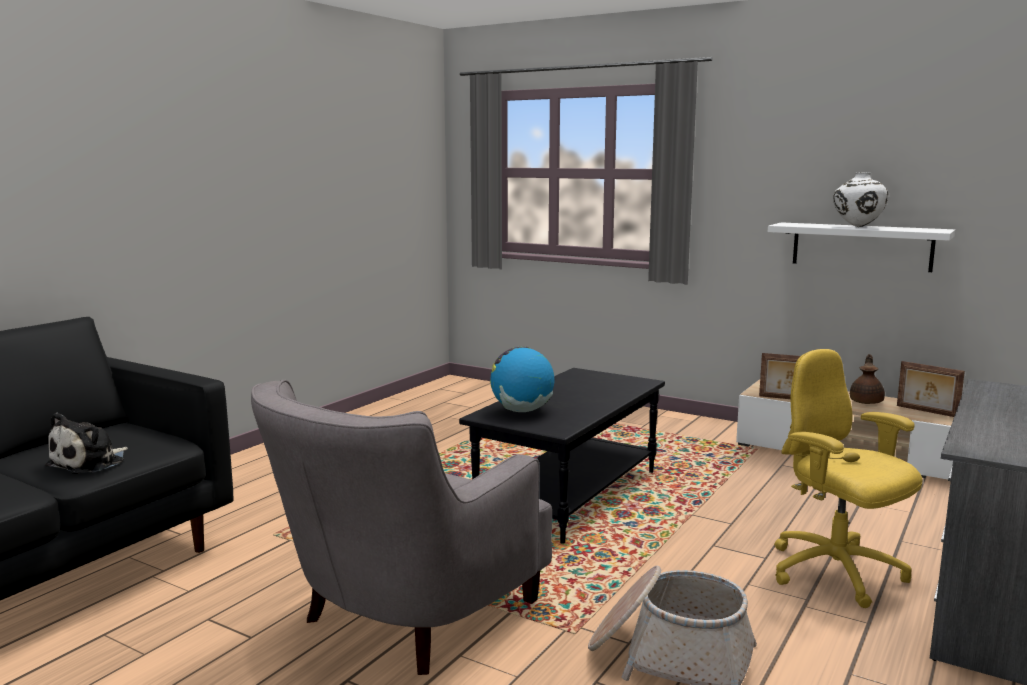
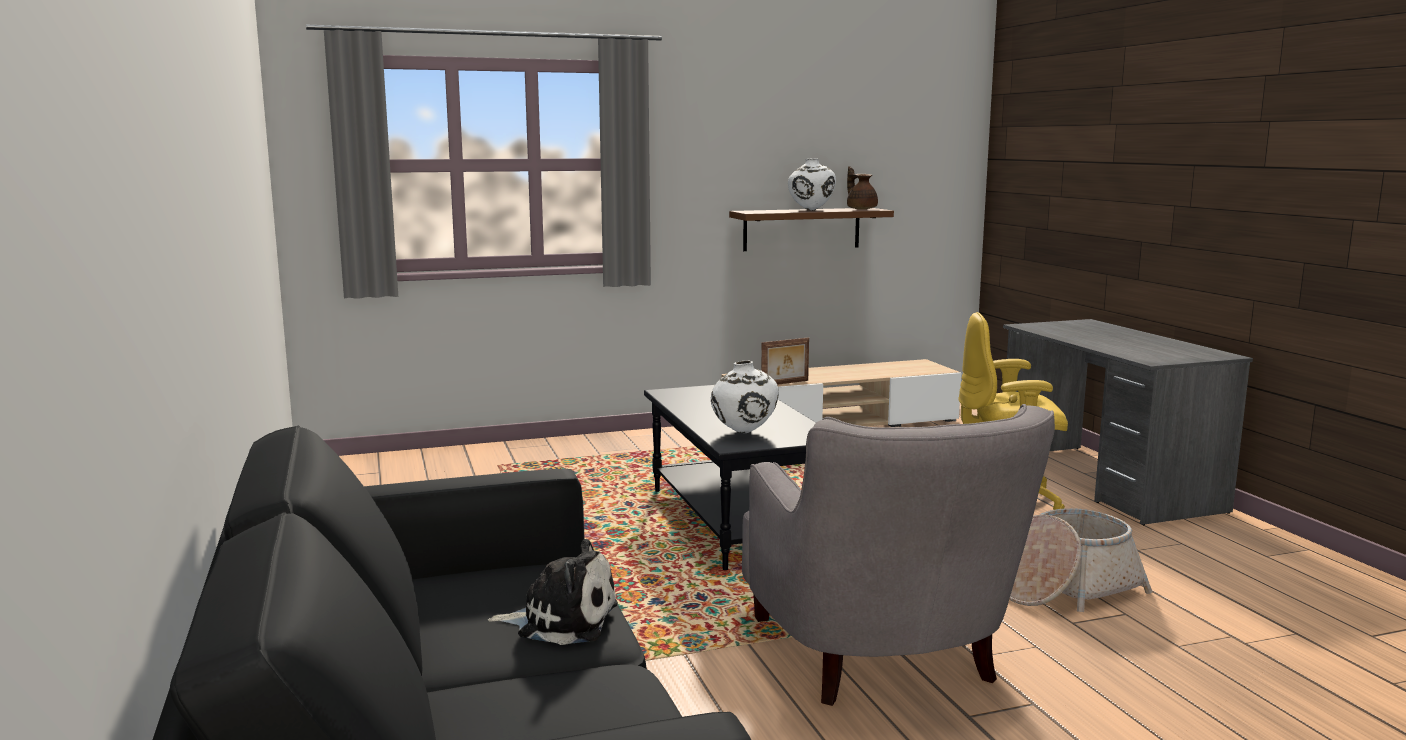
camera: 50 degrees left, 0 degrees up
plush toy [45,412,128,474] -> plush toy turned 60 degrees counterclockwise [488,539,618,645]
globe [490,347,555,412] -> white vase [711,360,779,433]
white shelf [768,222,955,272] -> brown shelf [729,208,894,251]
brown teapot [850,354,885,404] -> brown teapot moved to [847,166,878,209]
picture frame [897,361,965,417] -> none

